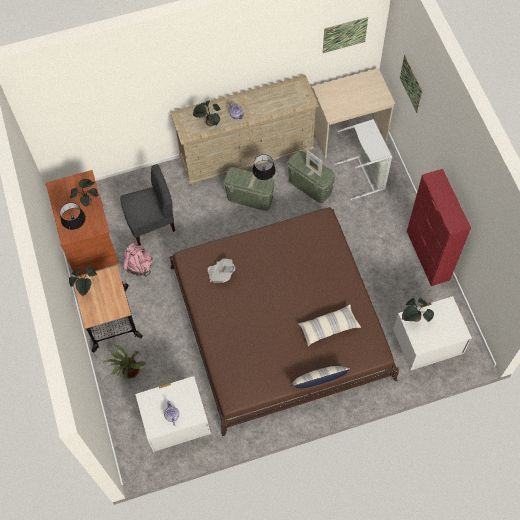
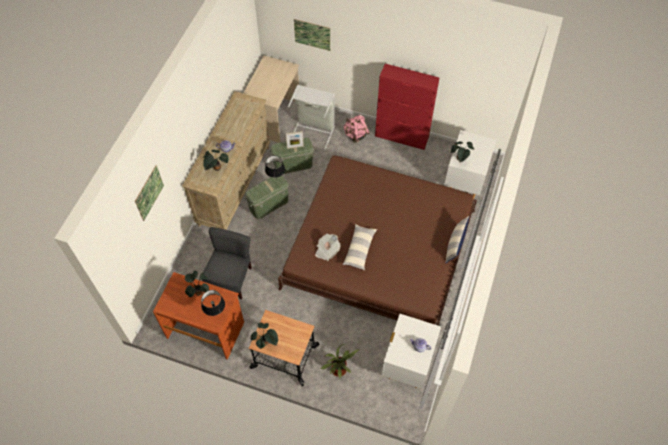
camera: 55 degrees left, 5 degrees down
pink backpack [123,243,153,277] -> pink backpack moved to [344,115,370,143]
pillow [298,304,361,346] -> pillow moved to [343,224,377,270]
picture [323,17,368,53] -> picture moved to [135,165,164,221]

